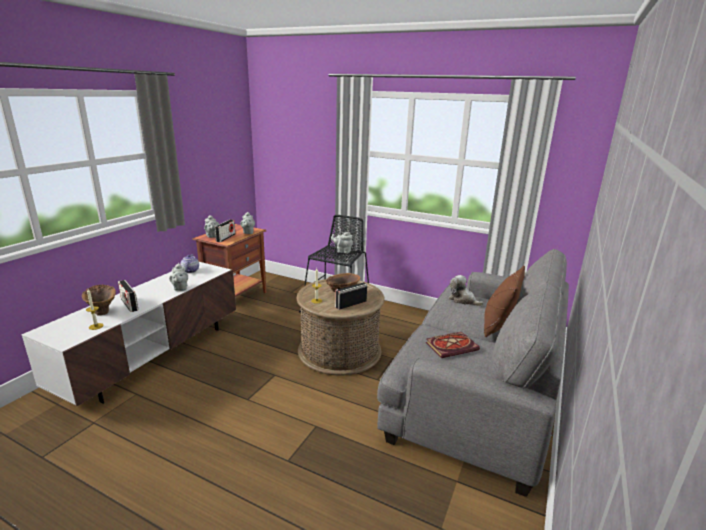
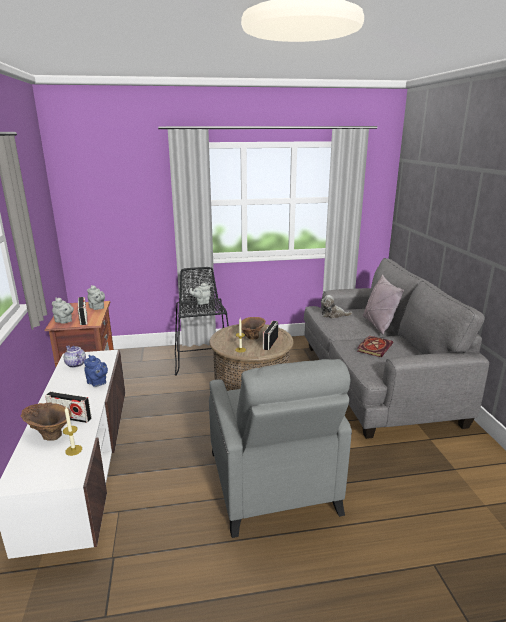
camera: 35 degrees left, 0 degrees up
grey teapot [169,263,188,291] -> blue teapot [84,355,108,387]
brown pillow [484,266,525,337] -> purple pillow [363,274,404,335]
none -> grey armchair [209,359,352,538]

